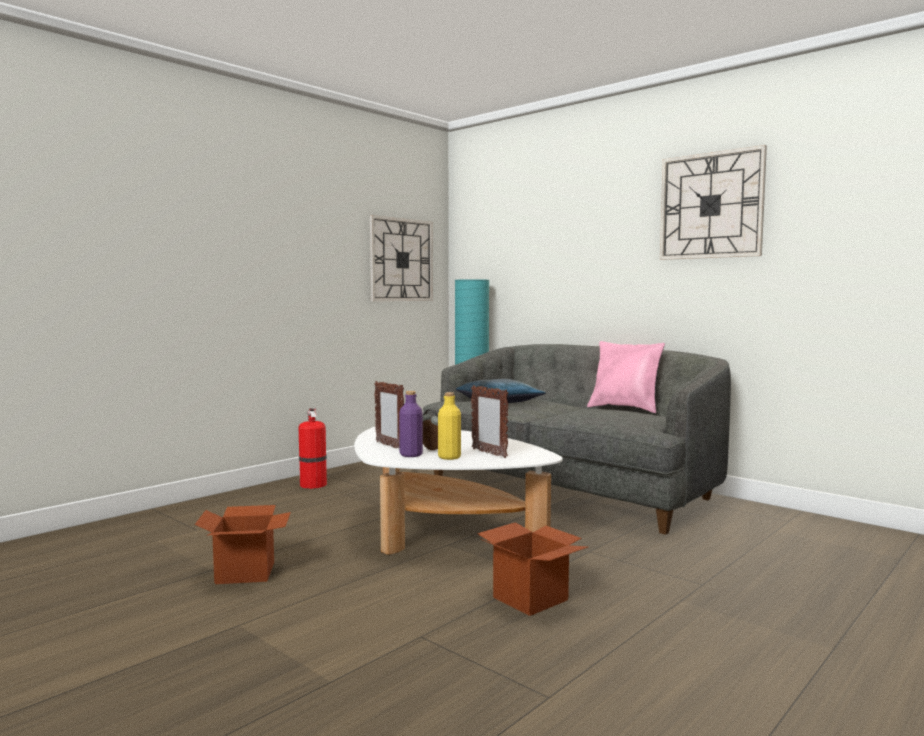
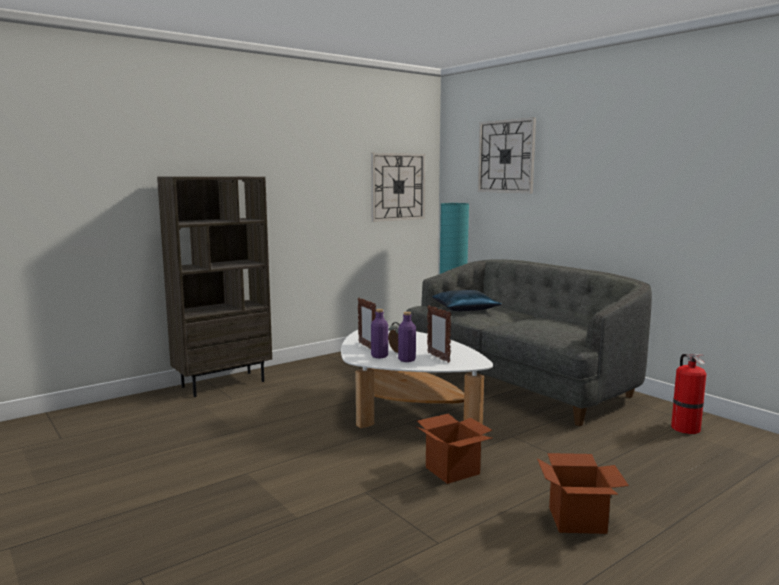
camera: 10 degrees right, 5 degrees up
cardboard box [195,505,291,584] -> cardboard box moved to [537,453,629,534]
fire extinguisher [299,408,327,489] -> fire extinguisher moved to [671,354,706,434]
yellow bottle [438,392,461,460] -> purple bottle [398,312,416,362]
pink pillow [587,341,665,413] -> none
wall clock [660,145,767,260] -> wall clock moved to [478,117,536,193]
none -> brown bookcase [157,176,272,397]

